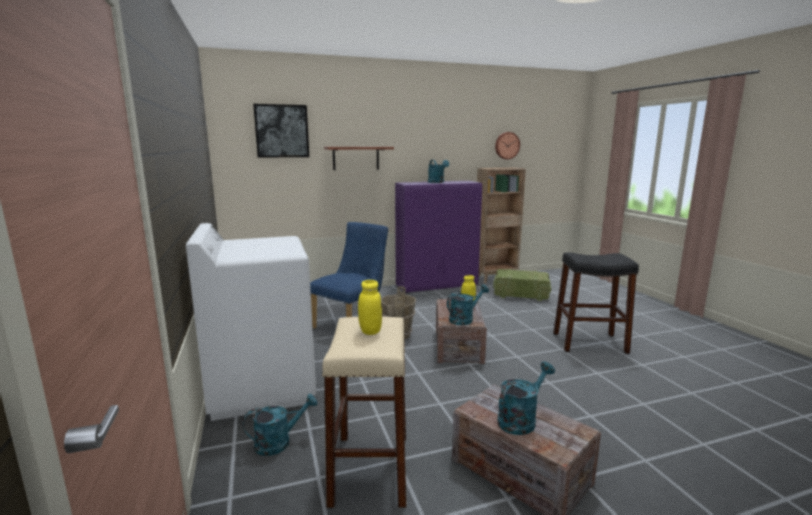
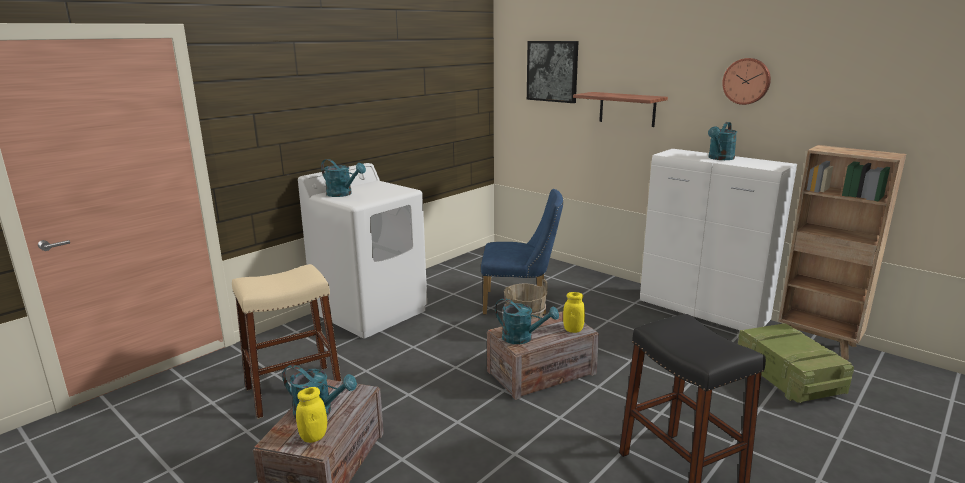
camera: 60 degrees right, 5 degrees up
turquoise watering can [243,394,317,456] -> turquoise watering can moved to [321,159,366,197]
yellow jar [358,280,382,335] -> yellow jar moved to [296,387,327,443]
purple cabinet [395,181,482,294] -> white cabinet [640,149,797,330]
wall clock [495,132,520,159] -> wall clock moved to [722,58,771,105]

